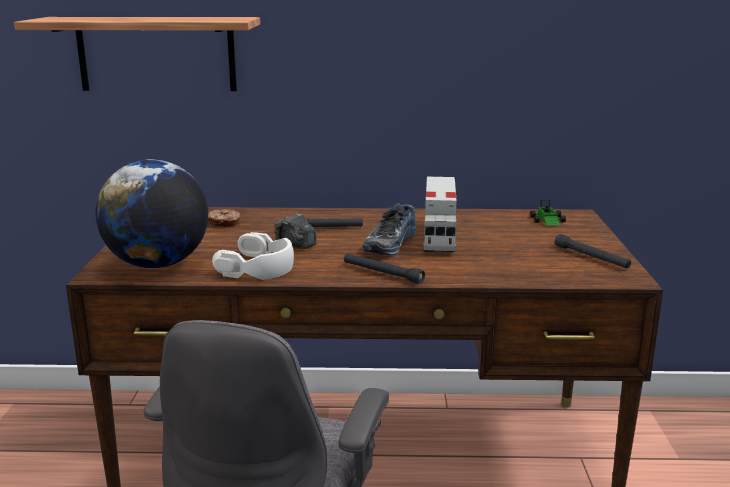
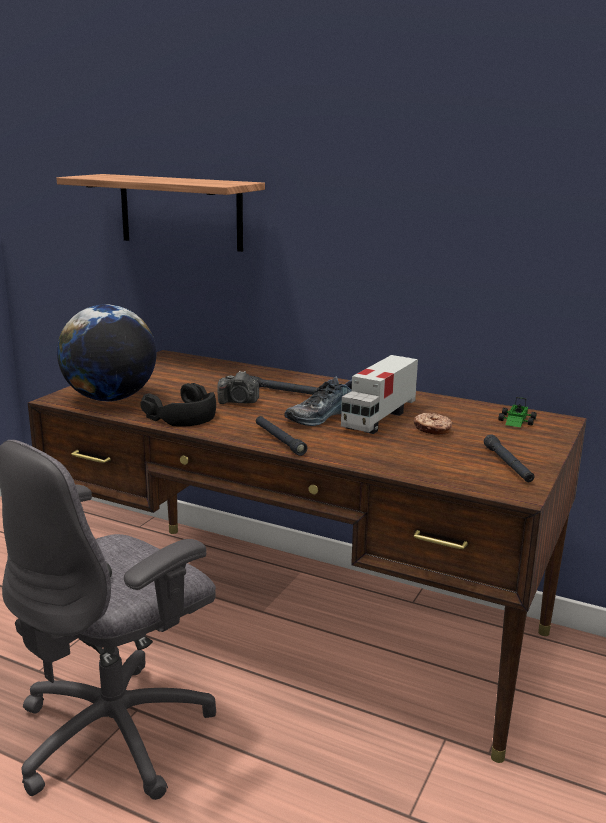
camera: 25 degrees right, 0 degrees up
donut [208,209,241,227] -> donut moved to [414,413,452,435]
white headphones [212,232,294,280] -> black headphones [140,383,216,427]
camera [274,213,316,249] -> camera turned 60 degrees counterclockwise [217,371,259,404]

